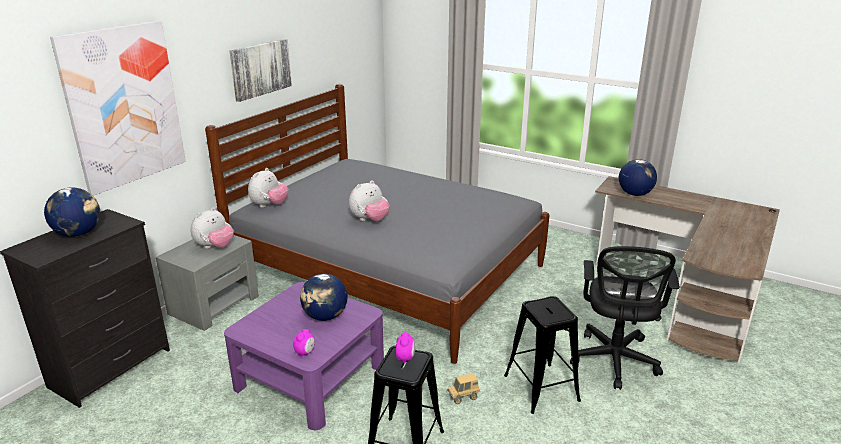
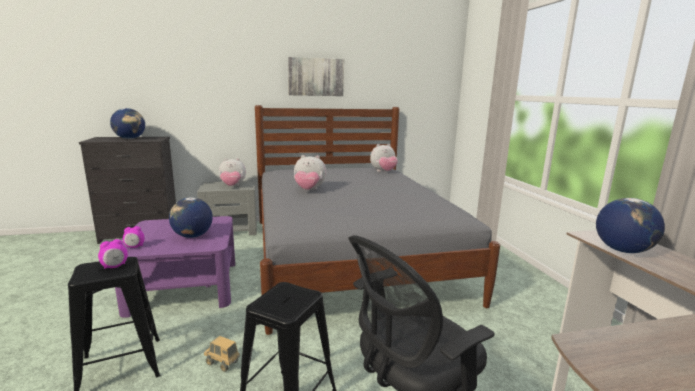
camera: 45 degrees right, 10 degrees down
picture [50,20,186,196] -> none
plush toy [248,168,289,208] -> plush toy moved to [370,144,398,172]

